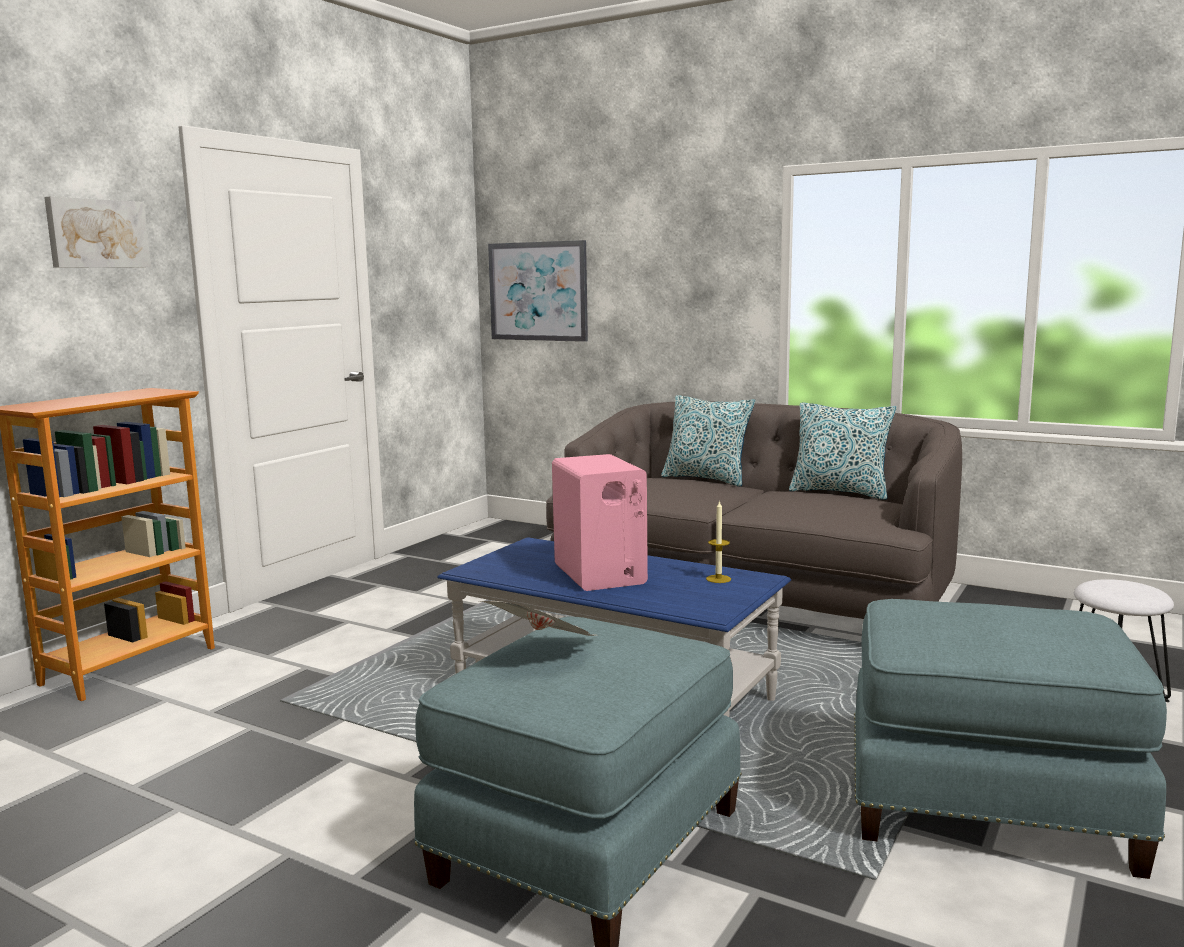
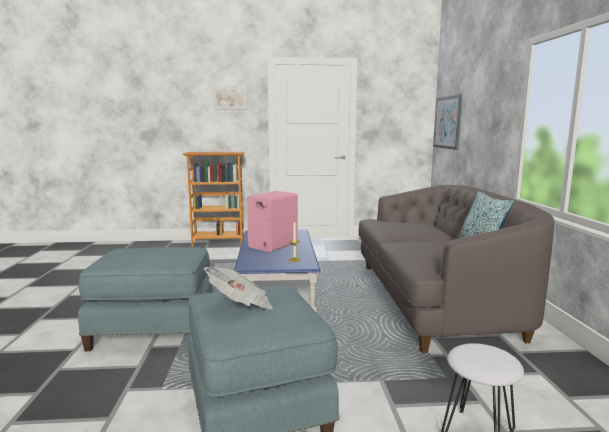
camera: 55 degrees right, 0 degrees up
newspaper [479,601,595,636] -> newspaper moved to [204,267,273,309]
pillow [661,395,755,486] -> none

